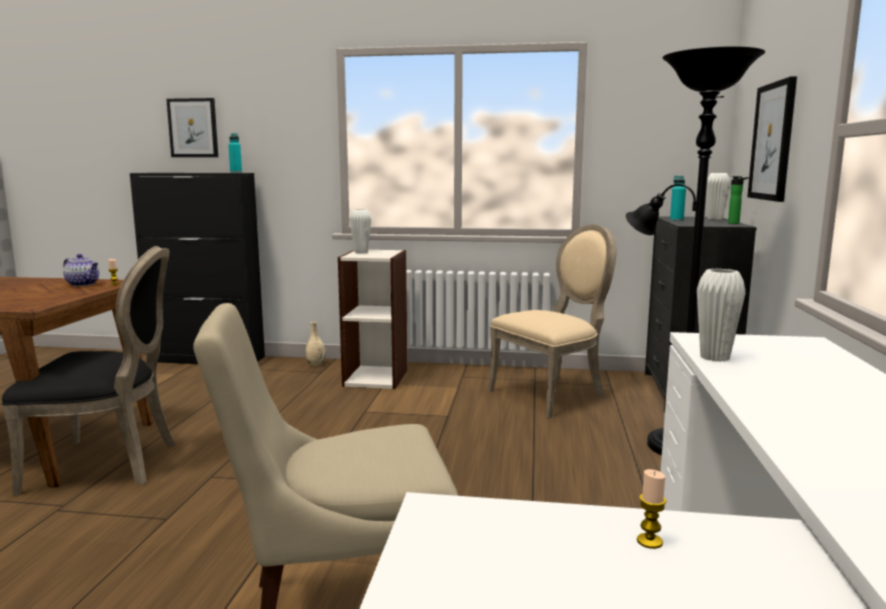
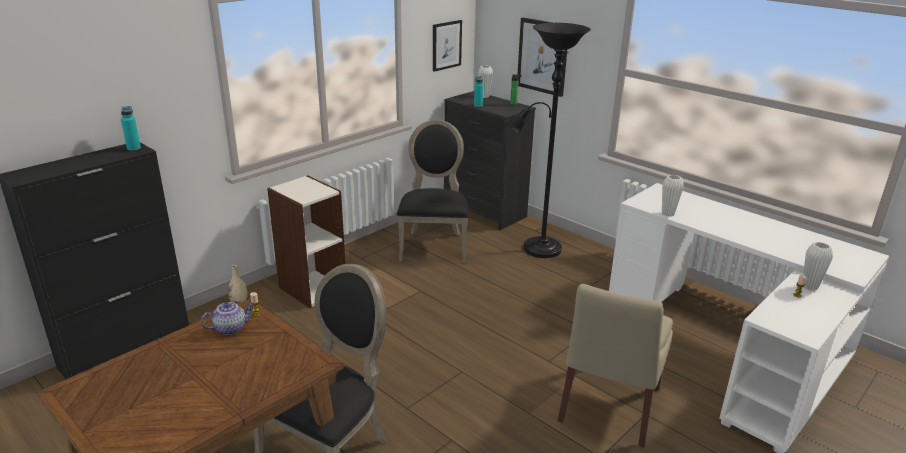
camera: 55 degrees left, 15 degrees up
picture [166,98,218,157] -> picture moved to [433,20,462,72]
white vase [350,209,371,253] -> white vase moved to [803,242,833,291]
beige chair [488,224,616,418] -> black chair [397,120,469,263]

